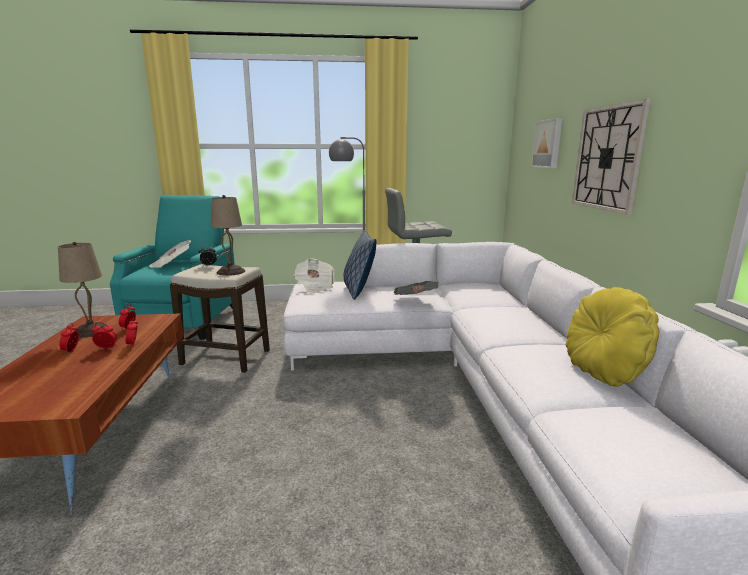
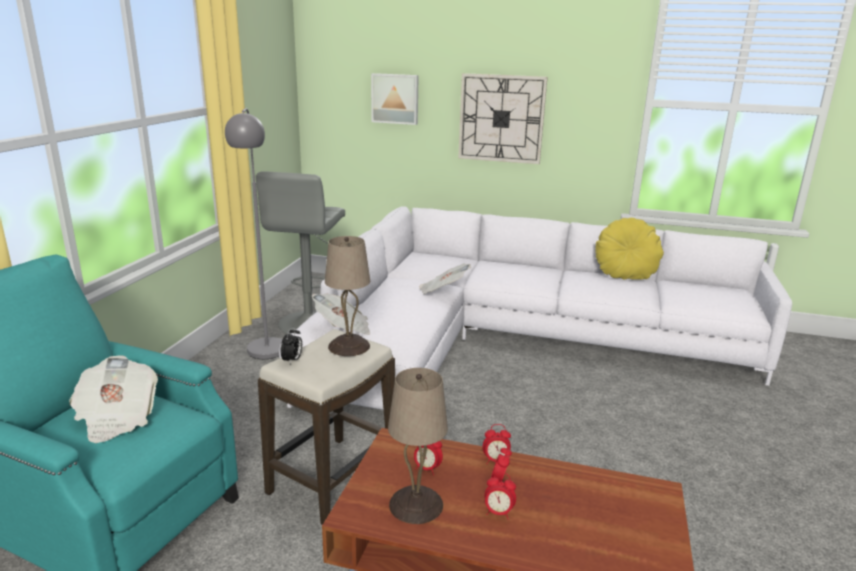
camera: 70 degrees left, 5 degrees up
pillow [344,230,377,300] -> none

